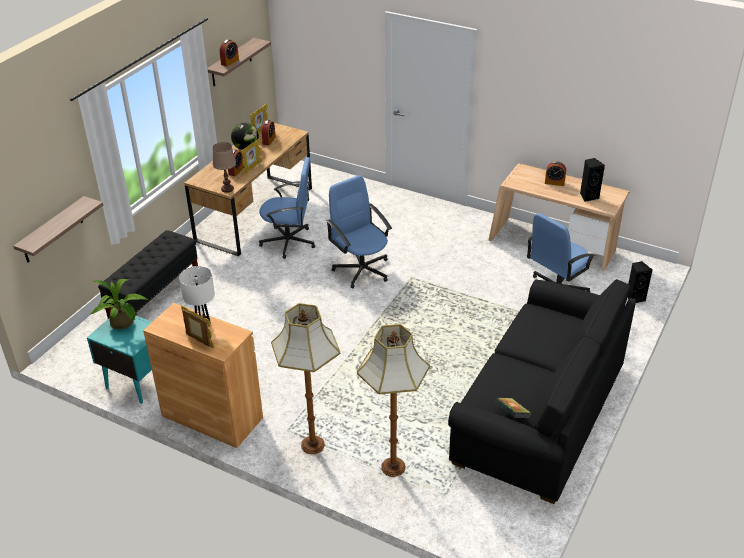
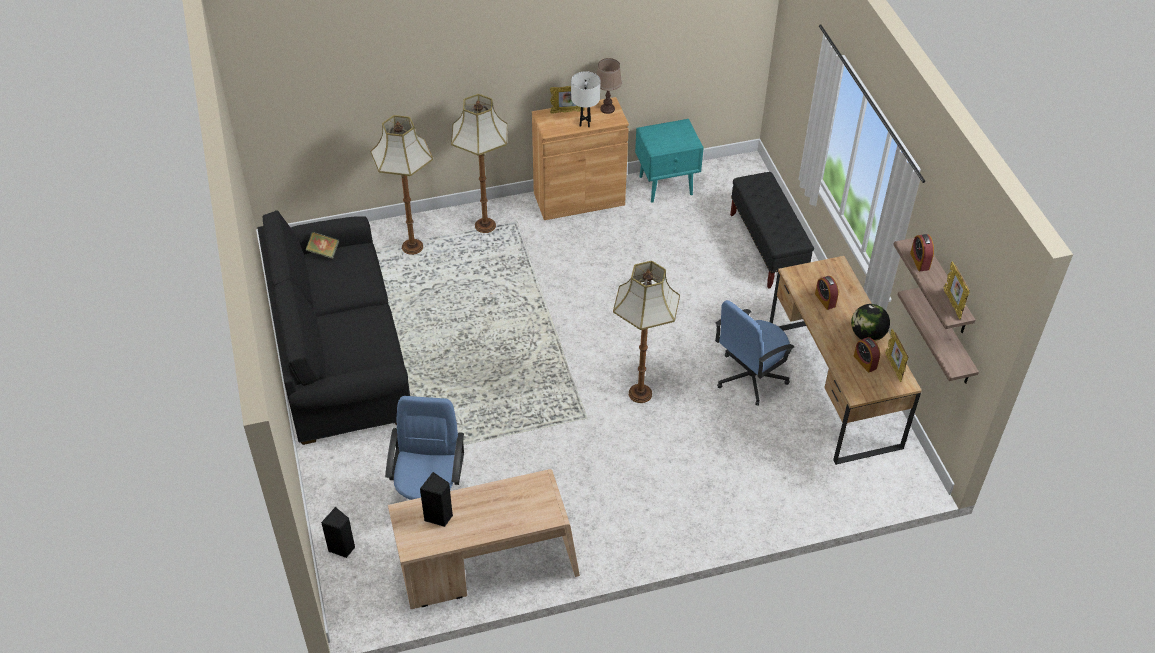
camera: 135 degrees right, 10 degrees up
shelf [13,196,103,262] -> shelf moved to [898,288,979,384]
potted plant [91,279,148,330] -> none
brown table lamp [212,142,236,193] -> brown table lamp moved to [597,58,622,114]
picture frame [241,138,262,175] -> picture frame moved to [943,261,970,319]
blue office chair [326,175,392,288] -> floor lamp [613,261,680,403]
alarm clock [545,161,566,186] -> none

